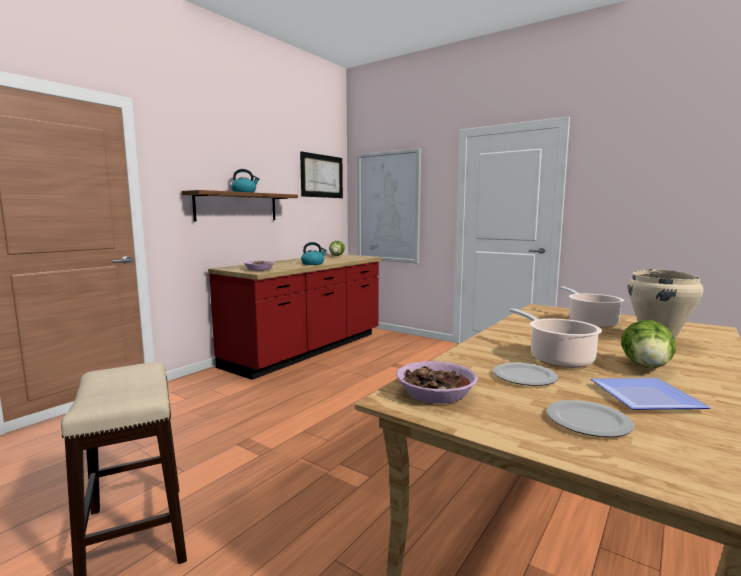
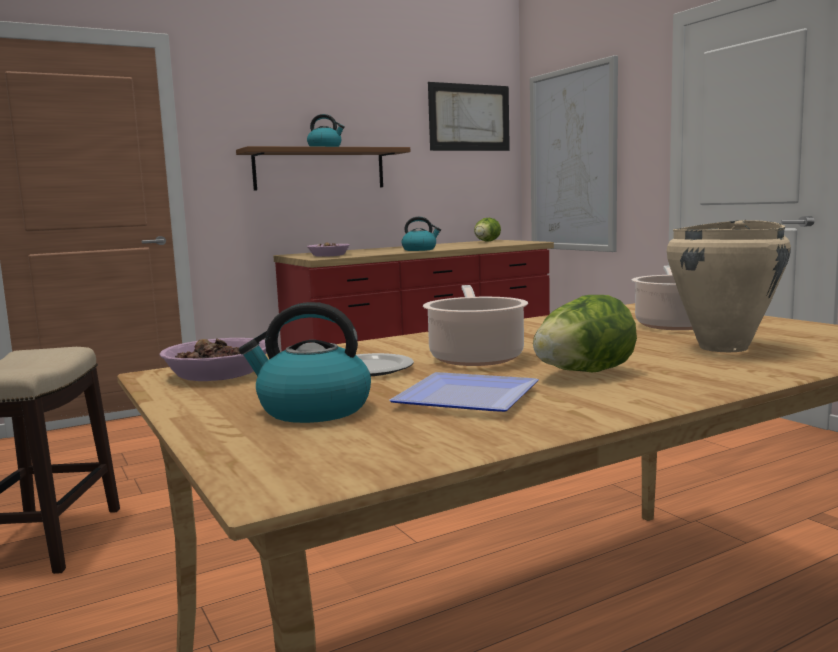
camera: 25 degrees right, 0 degrees up
plate [547,400,634,437] -> kettle [239,302,371,423]

